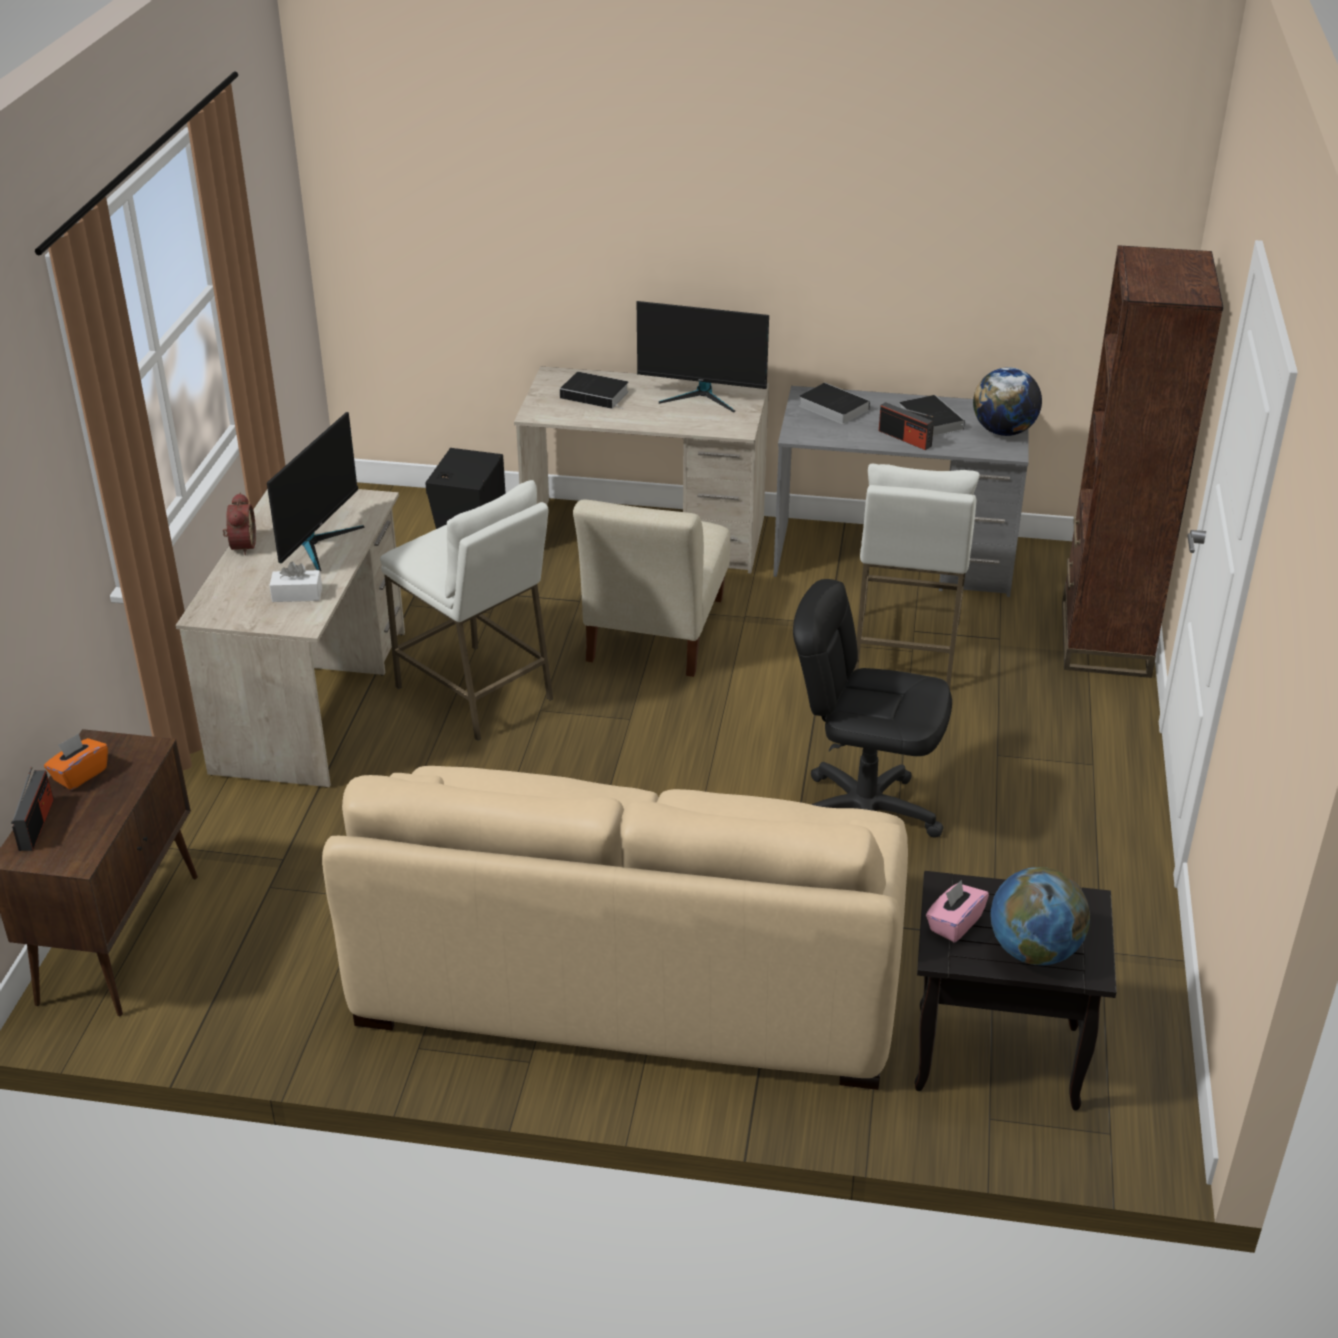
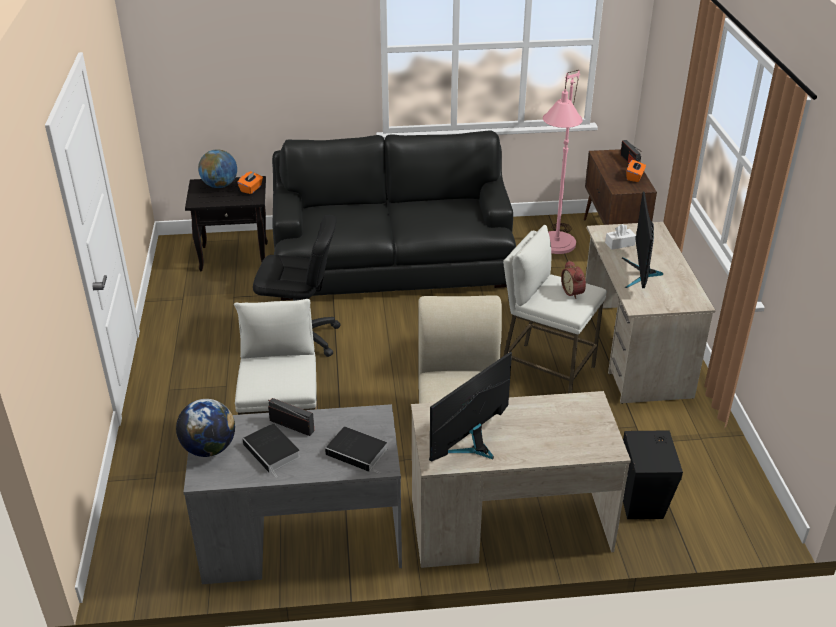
camera: 165 degrees right, 0 degrees up
alarm clock [223,493,256,555] -> alarm clock moved to [561,260,586,299]
beige sofa [322,766,908,1090] -> black sofa [272,130,516,300]
book [560,372,629,410] -> none
monitor [637,301,769,412] -> monitor turned 45 degrees counterclockwise [429,352,512,461]
pink tissue box [926,880,989,943] -> orange tissue box [237,171,263,194]
brown bookcase [1062,245,1224,678] -> none
none -> pink floor lamp [543,70,583,254]

